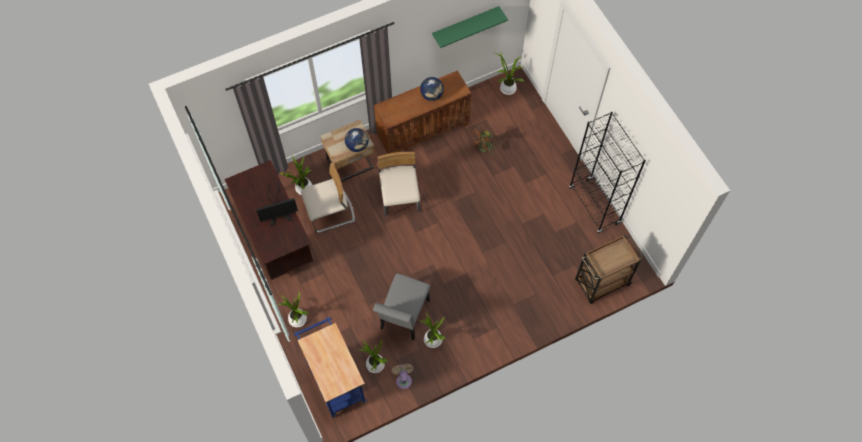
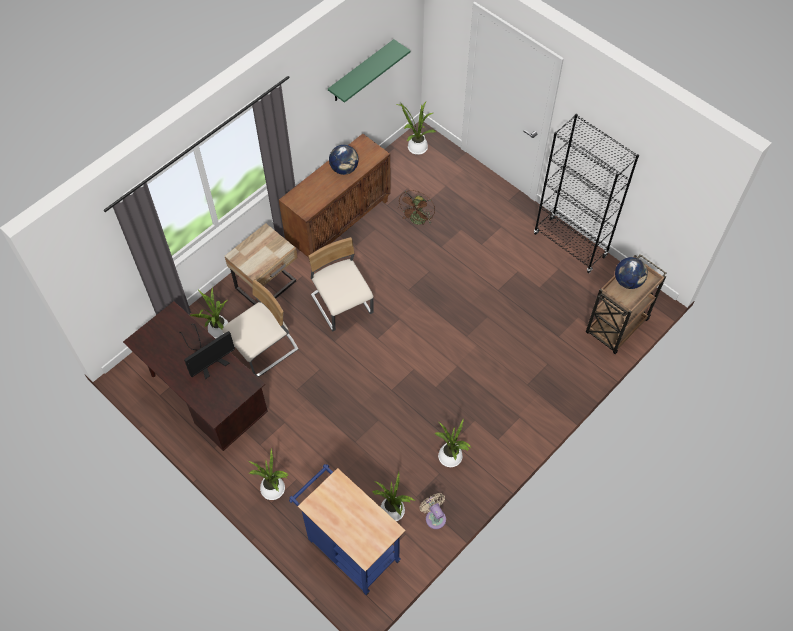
camera: 20 degrees left, 5 degrees down
globe [345,128,368,152] -> globe moved to [615,257,648,289]
grey chair [373,273,431,340] -> none

